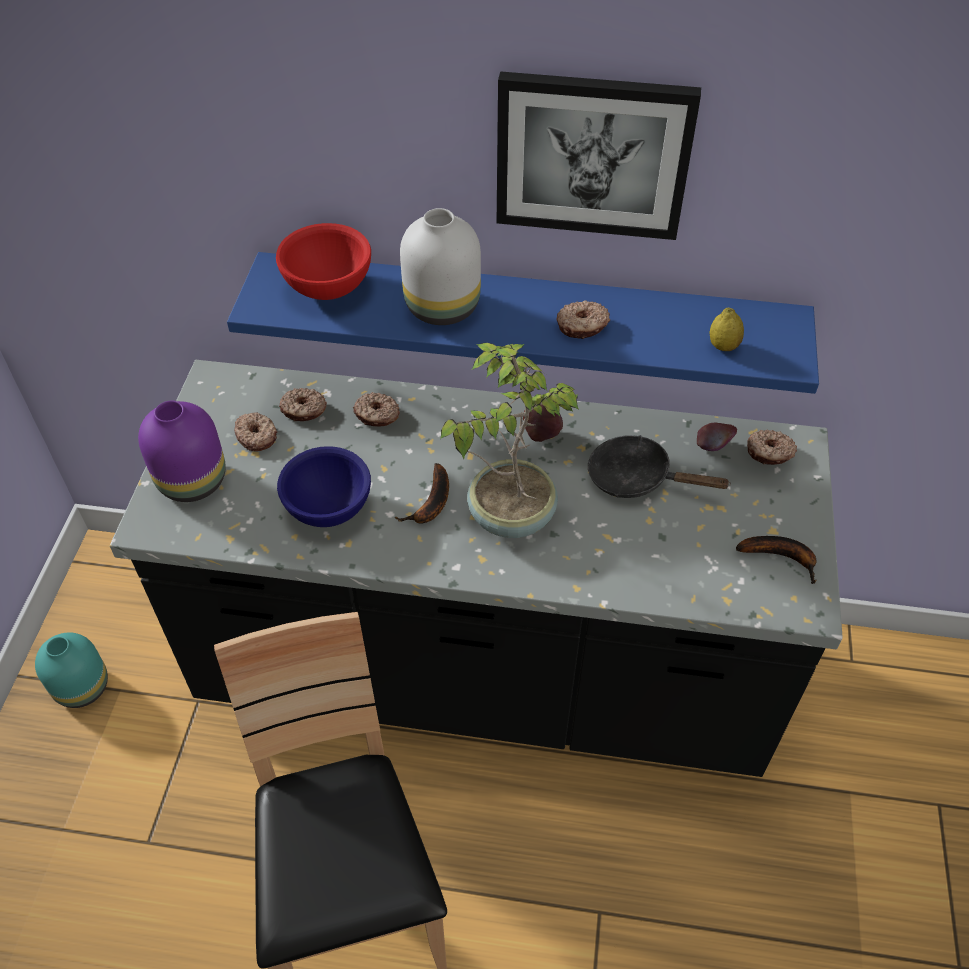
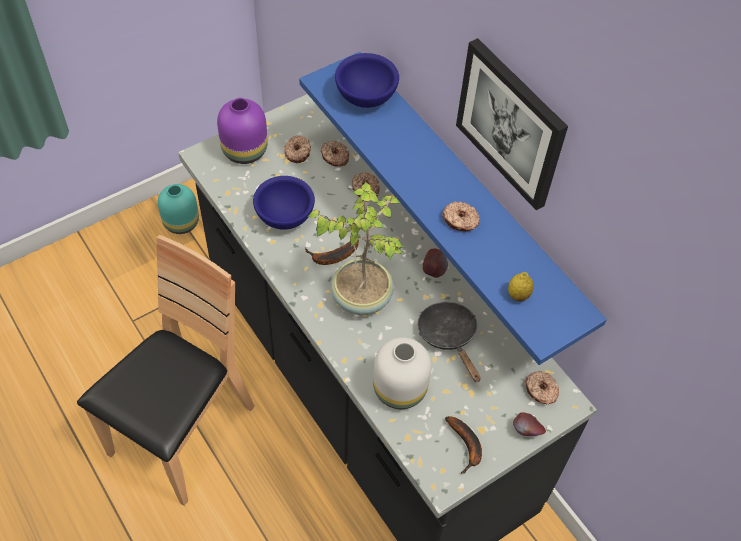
camera: 45 degrees right, 5 degrees up
red bowl [276,223,371,300] -> blue bowl [335,53,399,108]
white vase [400,208,481,325] -> white vase moved to [373,338,431,409]
apple [697,423,737,451] -> apple moved to [513,412,546,436]

